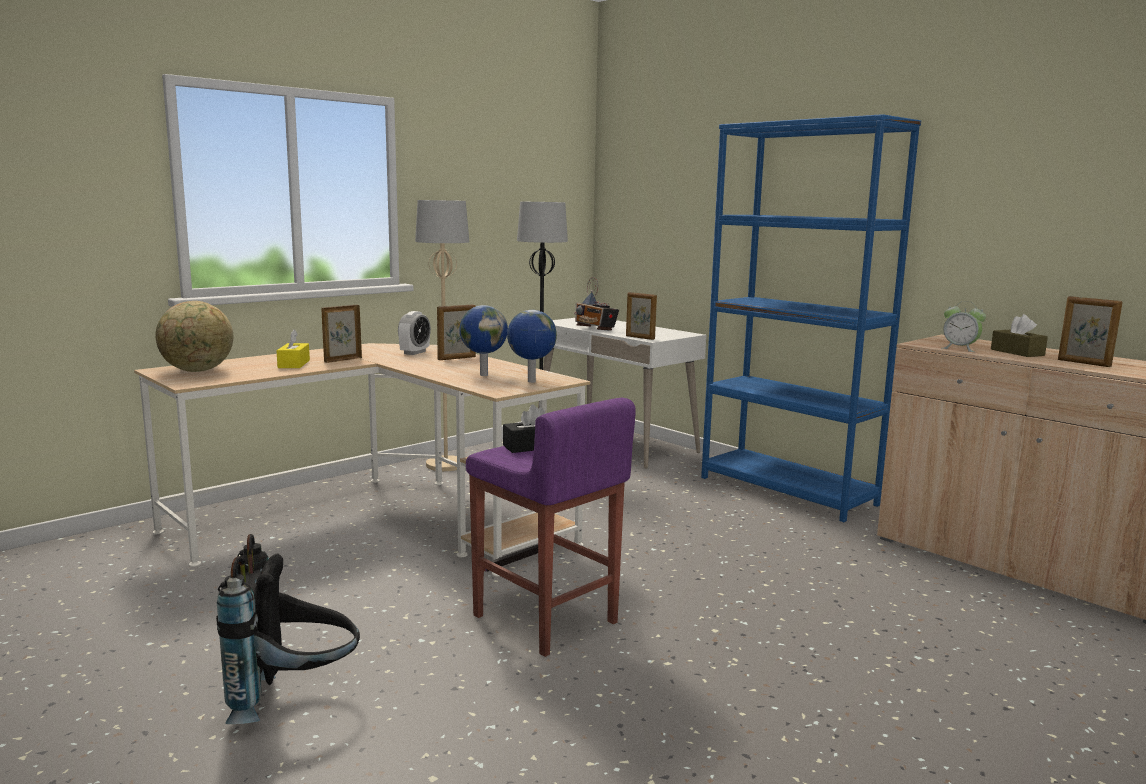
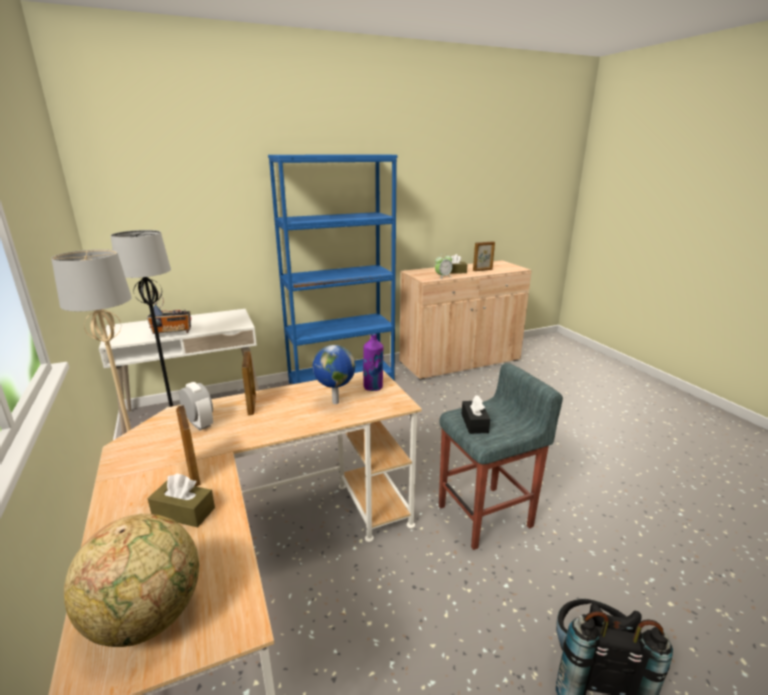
camera: 70 degrees left, 10 degrees up
yellow tissue box [277,330,310,368] -> brown tissue box [147,474,215,527]
purple stool [466,398,636,657] -> grey stool [439,363,563,550]
globe [507,310,557,383] -> purple bottle [363,334,383,391]
picture frame [626,292,657,340] -> none

